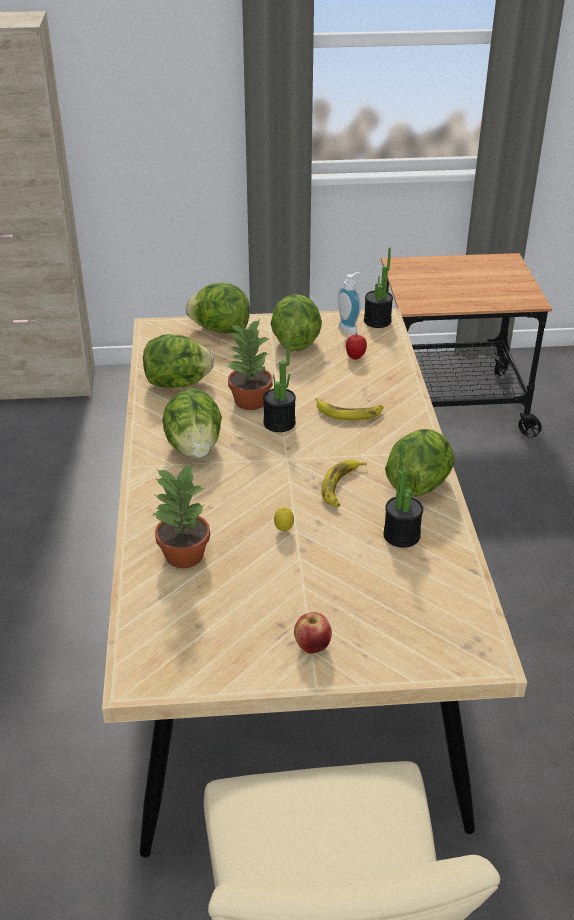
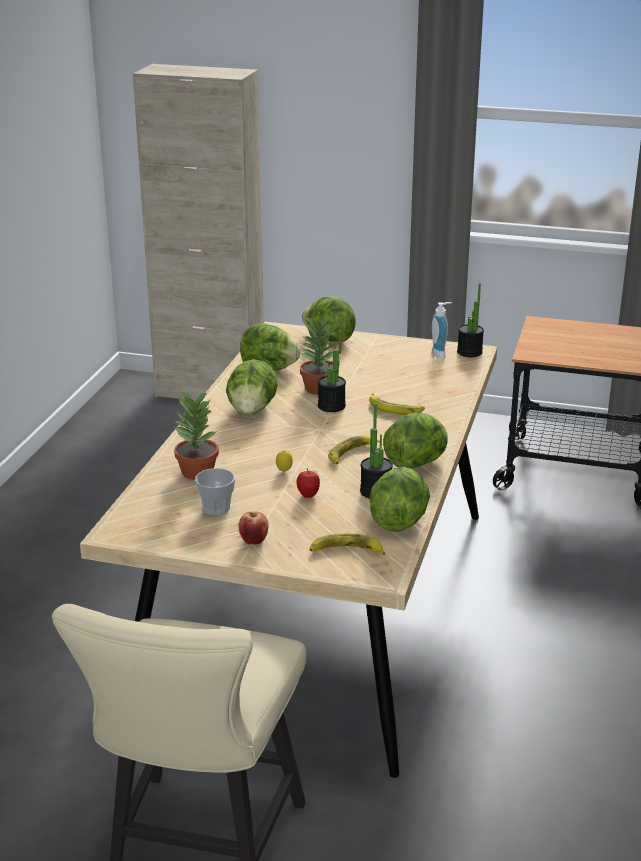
camera: 20 degrees right, 10 degrees down
lettuce [270,294,322,351] -> lettuce moved to [370,467,430,532]
apple [346,334,367,360] -> apple moved to [297,468,320,498]
none -> cup [195,468,235,515]
none -> banana [309,533,386,555]

